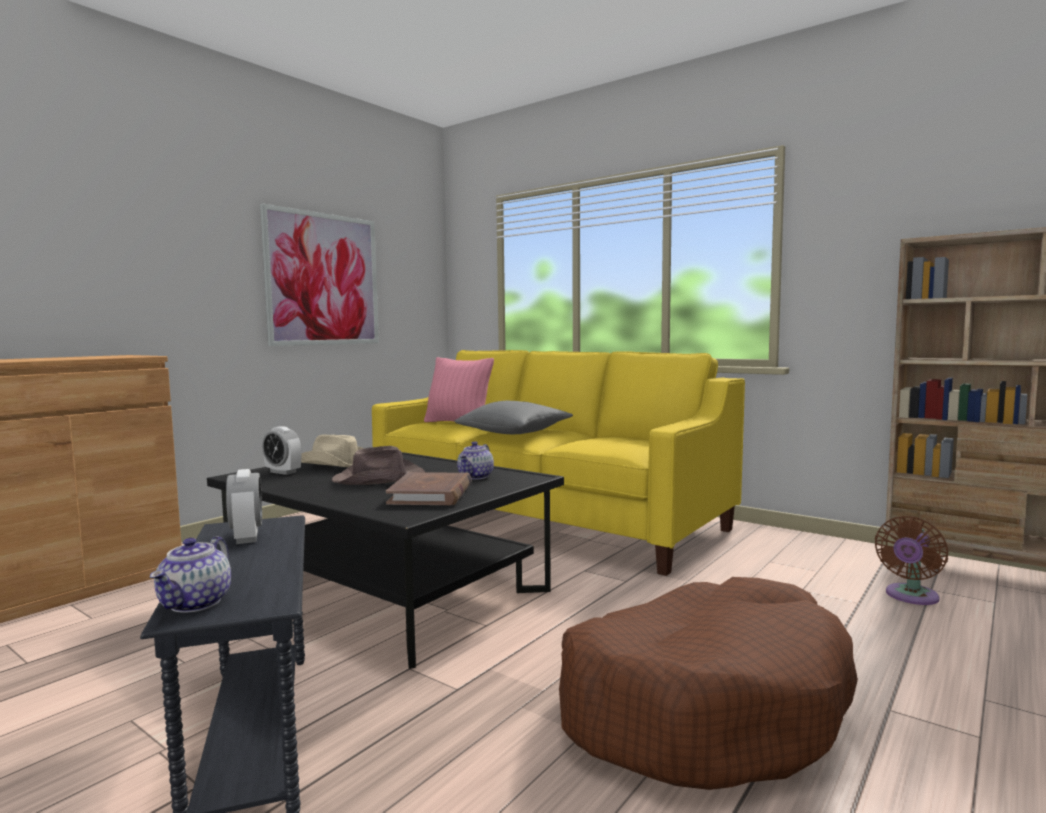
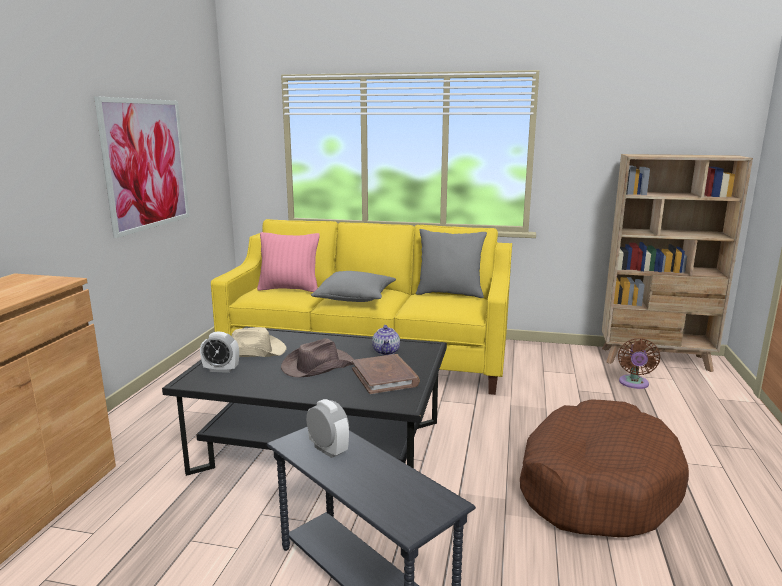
camera: 25 degrees left, 10 degrees up
teapot [150,536,231,612] -> none
none -> grey pillow [416,229,487,298]

